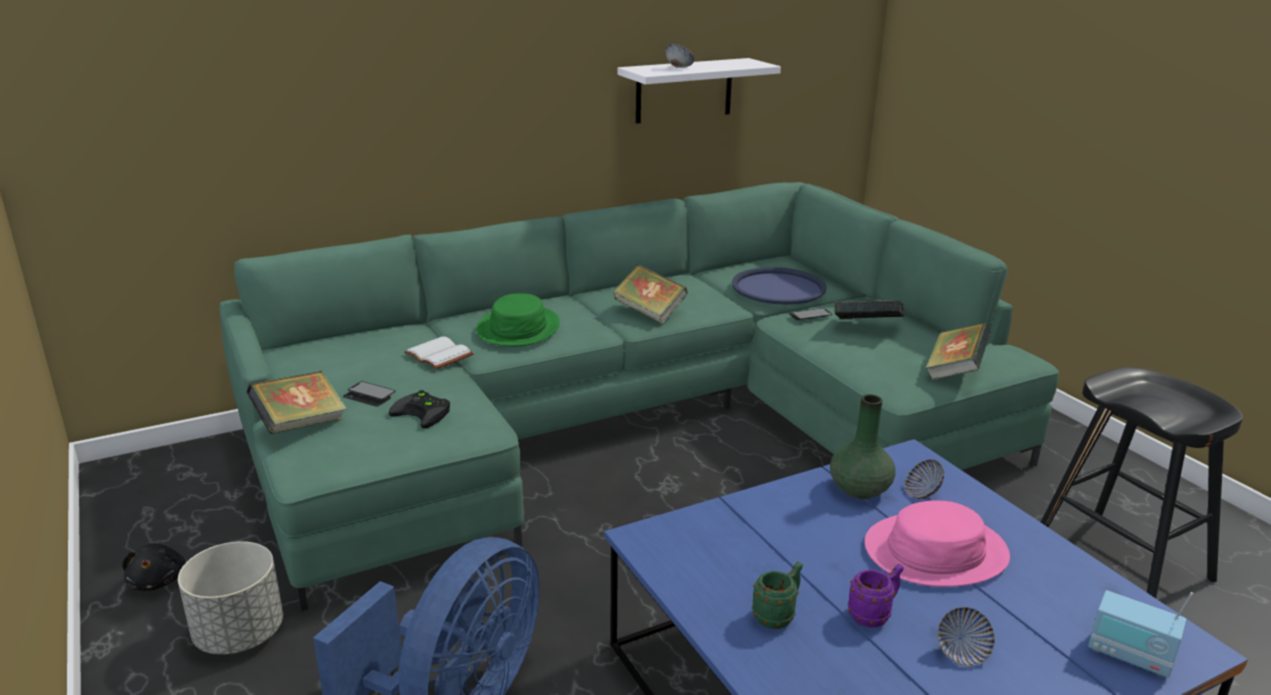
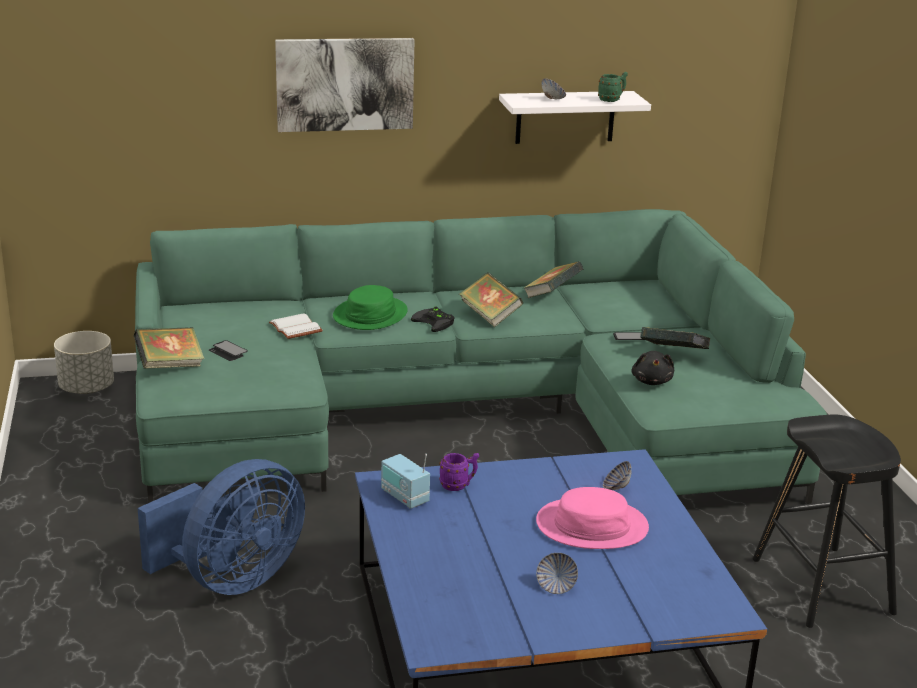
camera: 15 degrees right, 0 degrees up
black plush toy [122,543,186,591] -> black plush toy moved to [631,351,674,385]
grey planter [178,541,283,655] -> grey planter moved to [54,331,114,394]
black game controller [389,390,450,428] -> black game controller moved to [411,306,455,332]
blue tray [732,267,827,305] -> none
green mug [752,562,803,629] -> green mug moved to [598,72,628,102]
green vase [830,394,896,499] -> none
purple mug [848,564,904,628] -> purple mug moved to [439,453,479,491]
book [925,323,991,380] -> book moved to [524,261,584,298]
radio [1088,590,1193,678] -> radio moved to [381,454,430,509]
none -> picture [275,38,414,132]

